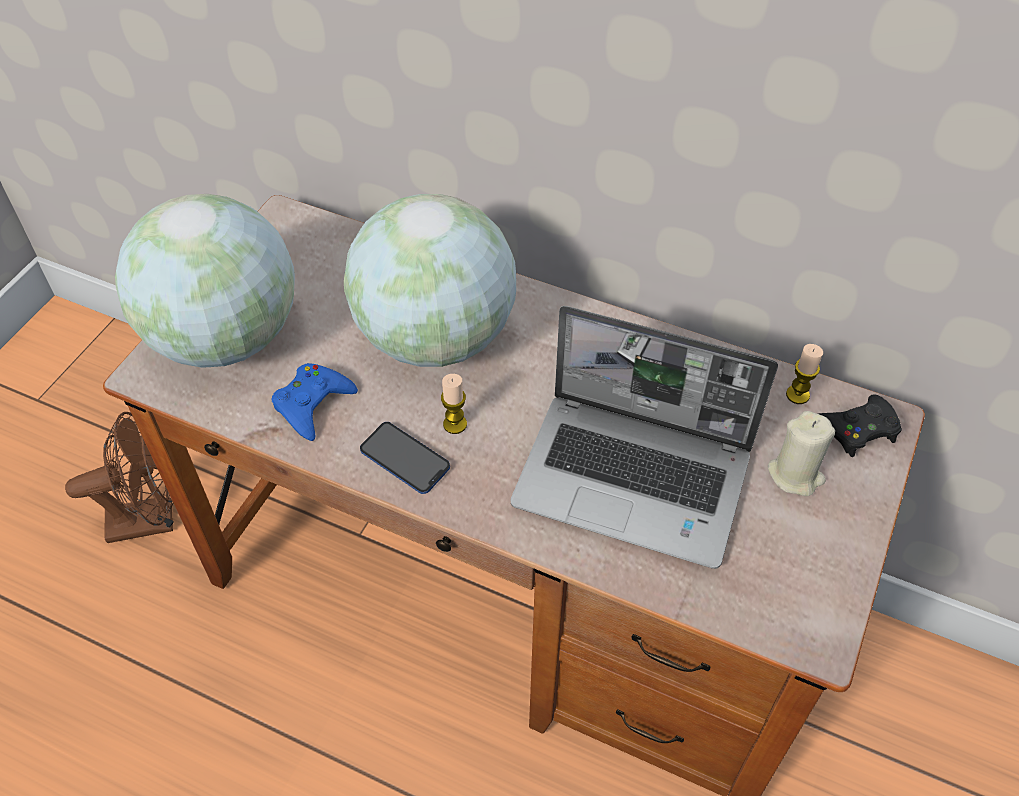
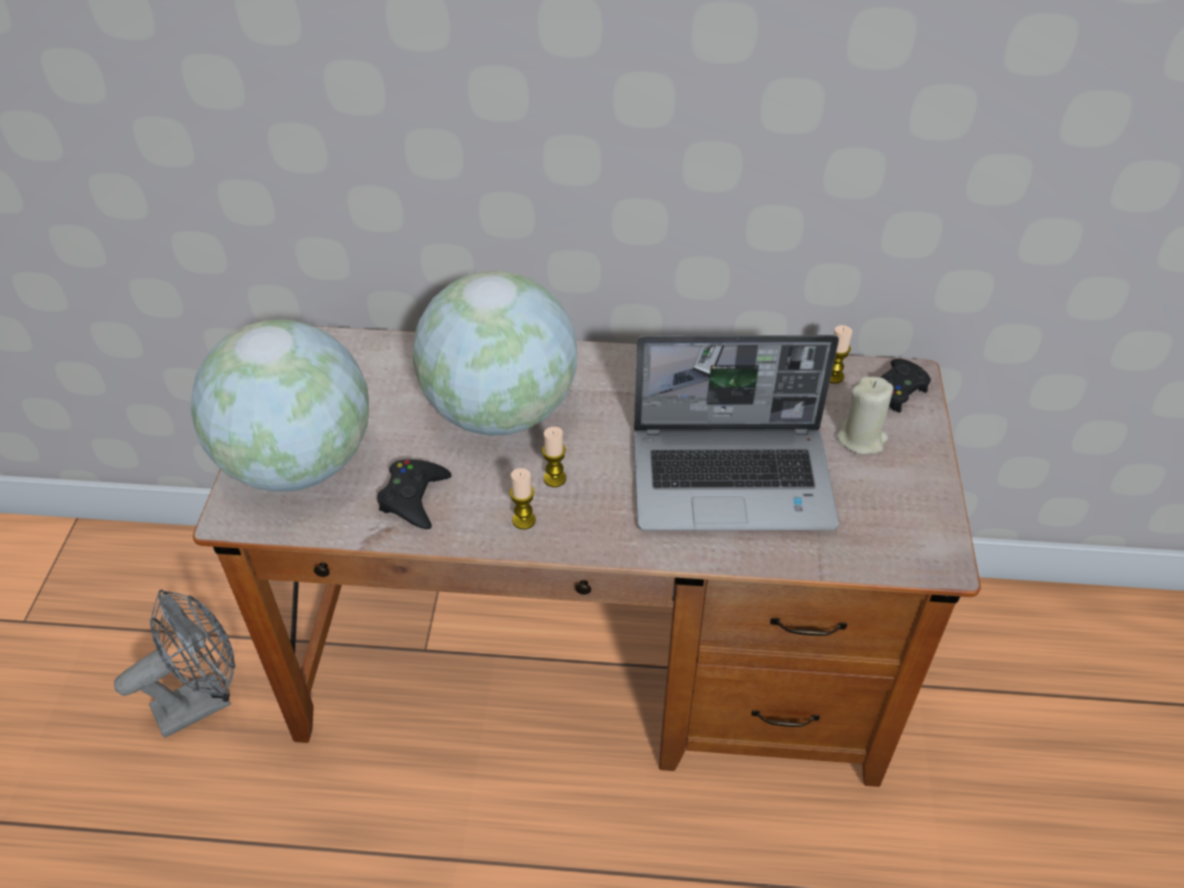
camera: 20 degrees left, 5 degrees down
brown fan [65,412,174,543] -> grey fan [114,590,235,738]
blue game controller [271,363,358,441] -> black game controller [377,459,452,529]
phone [360,422,450,494] -> candle [510,468,536,530]

